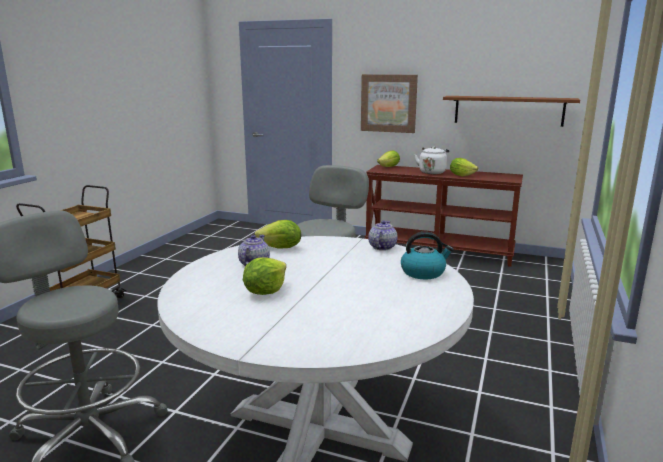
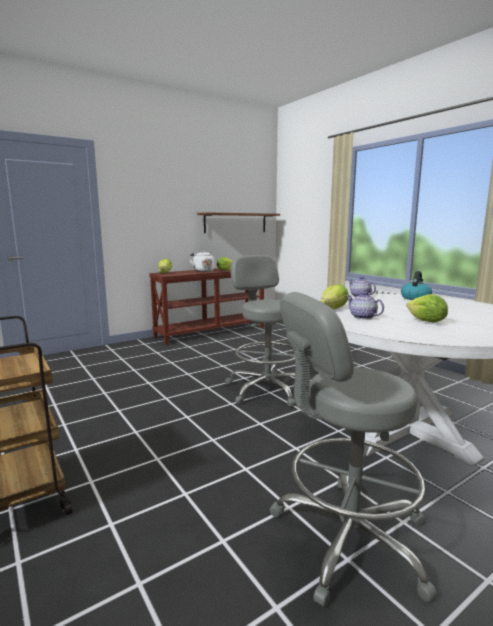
camera: 55 degrees left, 5 degrees down
picture [361,74,418,133] -> none

